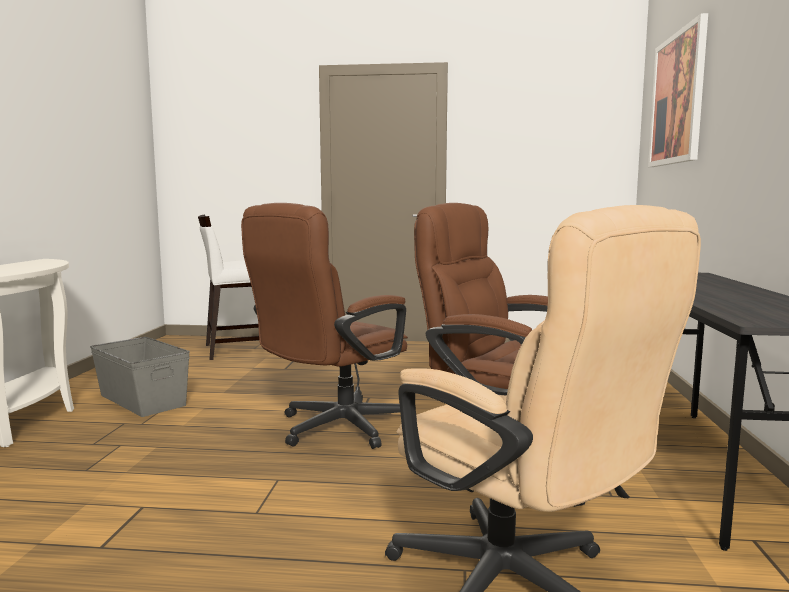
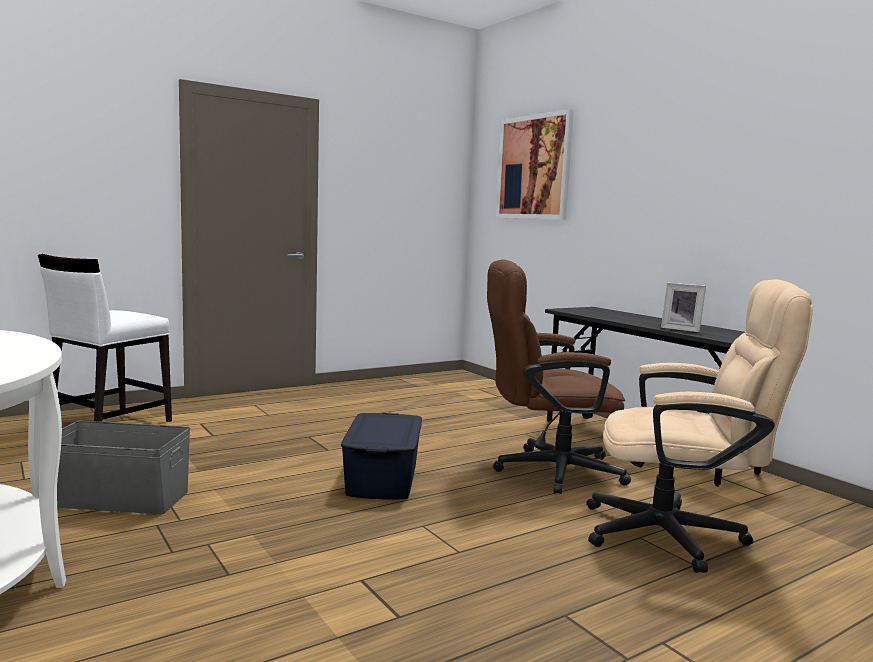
camera: 40 degrees left, 0 degrees up
brown office chair [241,203,408,449] -> blue storage box [341,413,422,499]
none -> picture frame [661,283,706,332]

